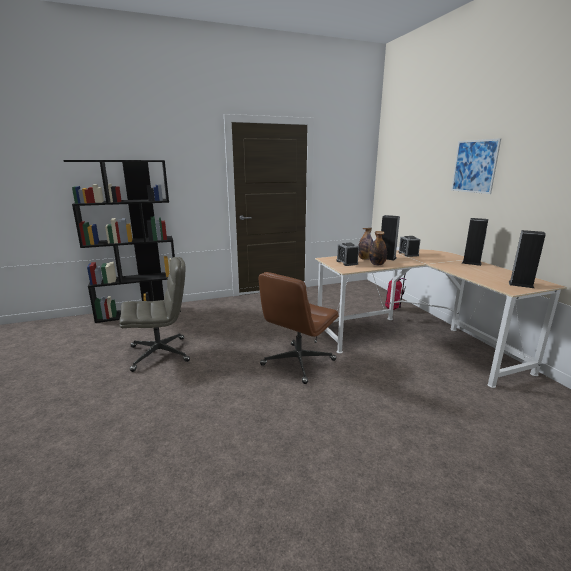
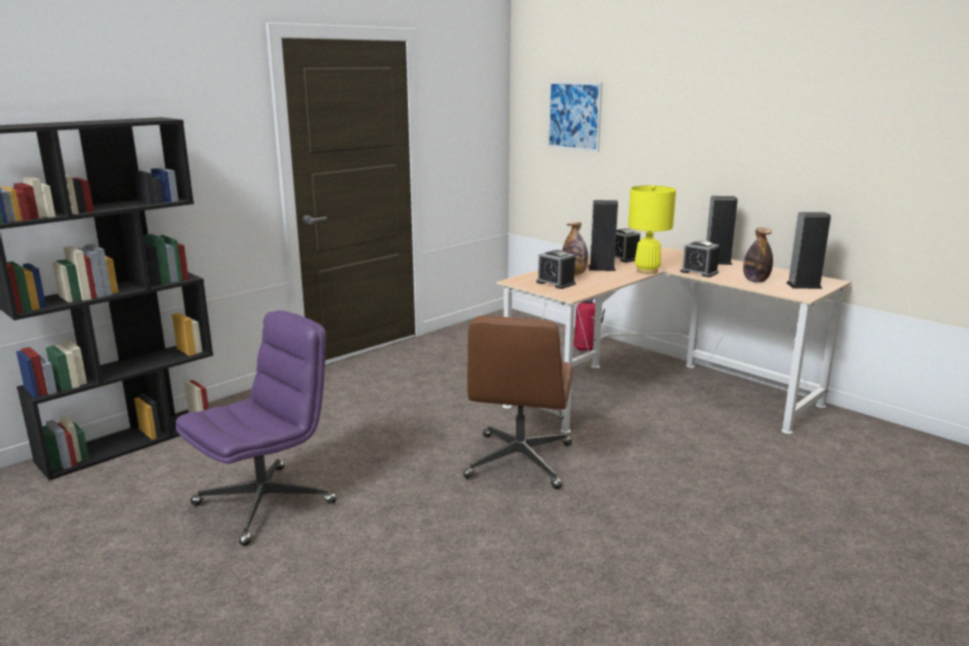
camera: 25 degrees left, 0 degrees up
grey office chair [119,257,190,372] -> purple office chair [176,311,337,546]
bottle [369,231,387,265] -> bottle moved to [743,228,773,282]
picture [451,138,501,194] -> picture moved to [548,82,602,152]
none -> yellow table lamp [628,185,676,274]
none -> alarm clock [680,240,720,277]

